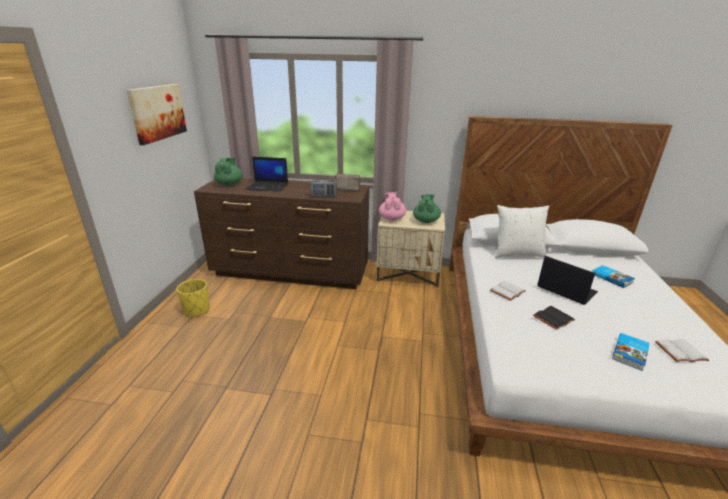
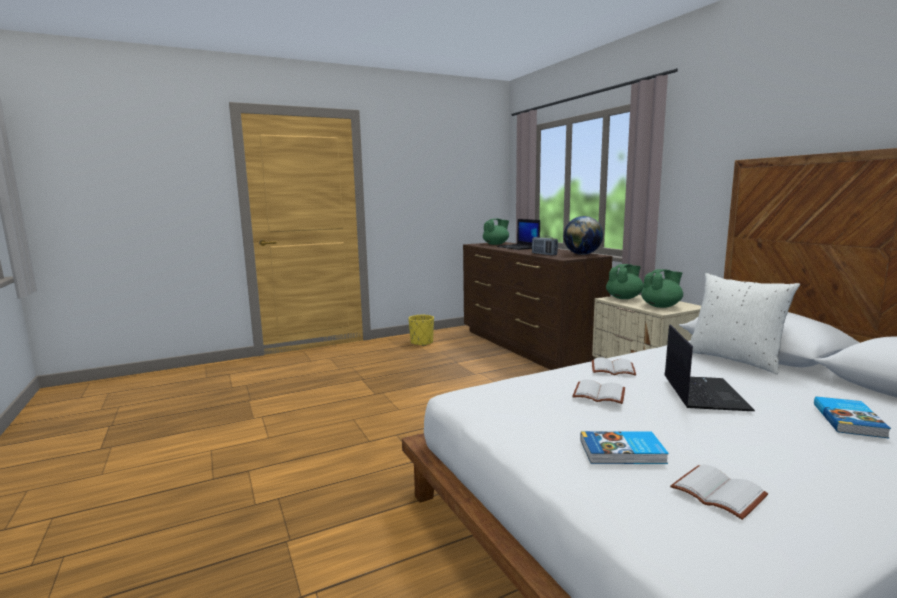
camera: 55 degrees right, 15 degrees down
picture [127,84,187,145] -> none
radio [335,173,360,191] -> globe [563,216,603,255]
pink teapot [379,192,406,221] -> green teapot [606,264,644,299]
black book [533,306,575,330] -> white book [572,379,625,404]

